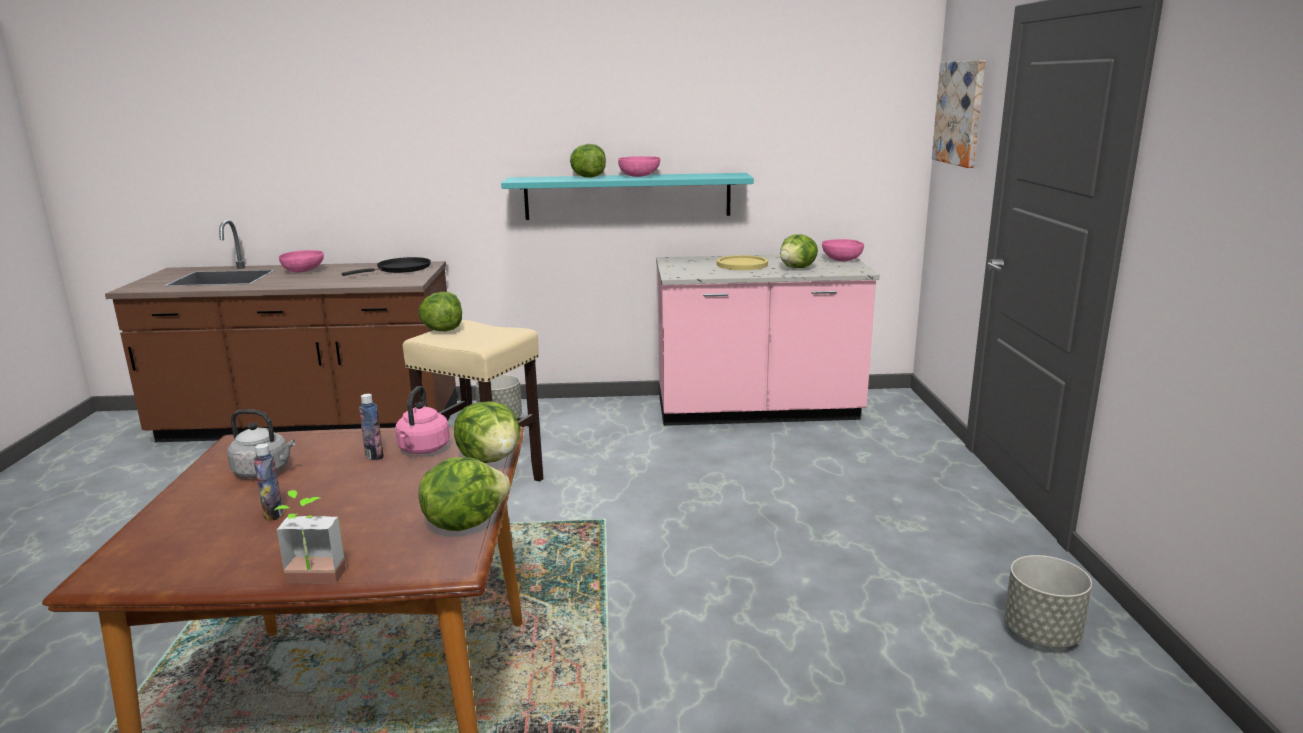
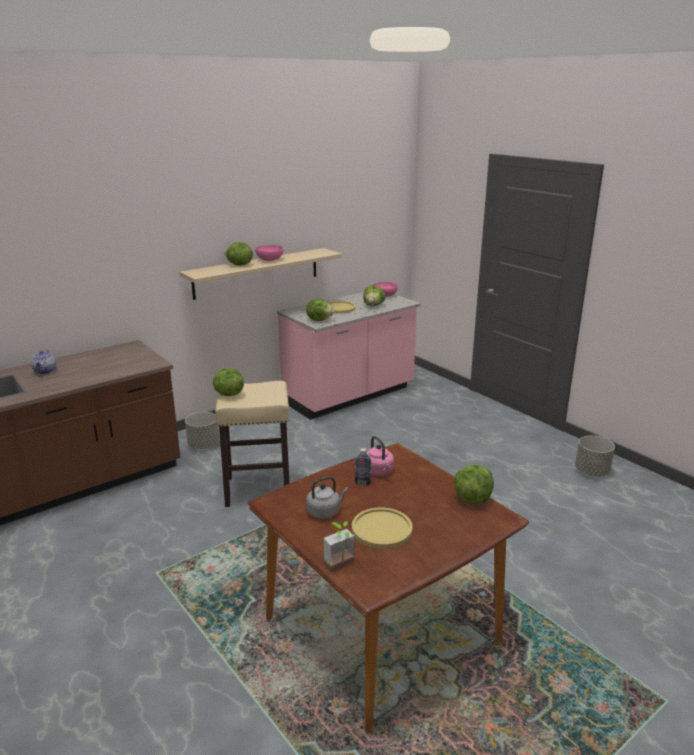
camera: 35 degrees left, 5 degrees up
bottle [254,443,283,521] -> yellow plate [352,508,413,549]
potted plant [275,490,346,583] -> potted plant moved to [323,521,354,572]
pink bowl [279,250,324,273] -> teapot [31,349,56,374]
black frying pan [341,257,431,276] -> none
lettuce [454,401,520,463] -> lettuce moved to [306,298,334,321]
turquoise shelf [501,173,754,220] -> beige shelf [179,248,342,300]
picture [932,60,985,168] -> none

